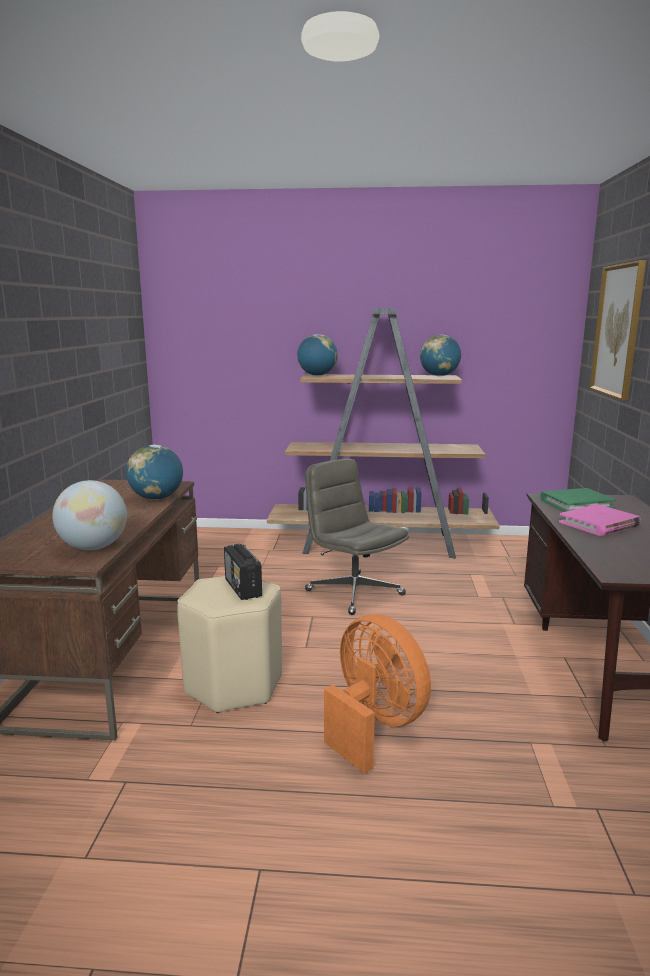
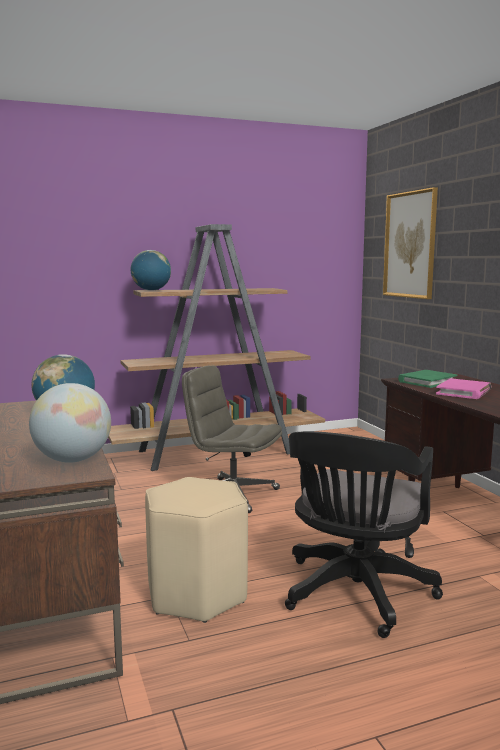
camera: 25 degrees left, 5 degrees down
radio [224,544,262,600] -> none
orange fan [324,614,431,774] -> black office chair [285,431,443,638]
globe [420,335,461,376] -> none

